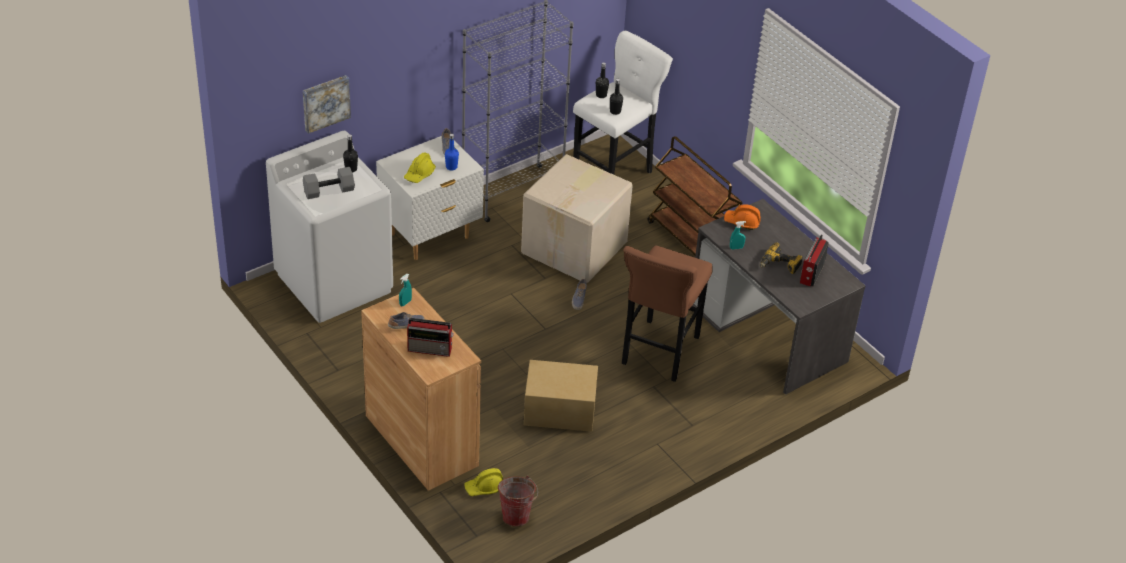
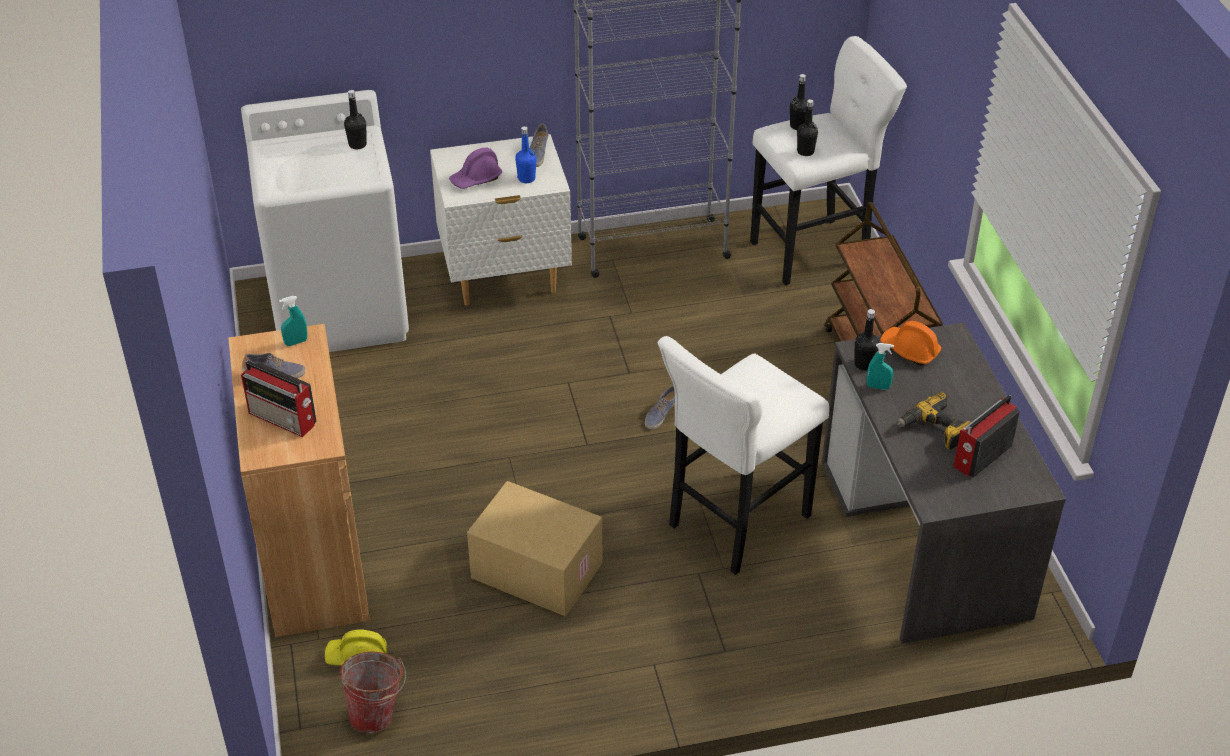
camera: 25 degrees right, 0 degrees up
picture [303,75,351,134] -> none
grey dumbbell [303,167,355,199] -> none
yellow hard hat [404,152,436,183] -> purple hard hat [449,148,502,189]
cardboard box [521,154,633,283] -> none
brown stool [622,245,713,382] -> white stool [658,336,829,575]
none -> black bottle [854,309,879,371]

